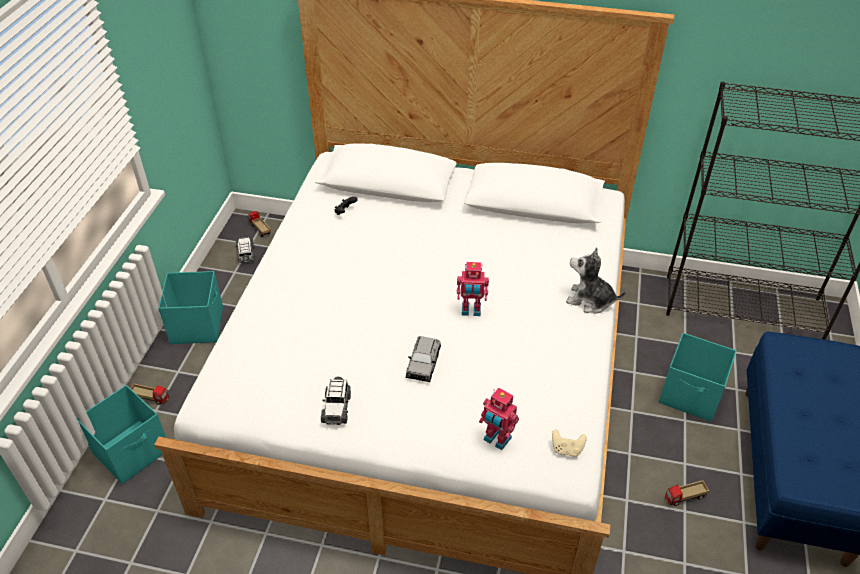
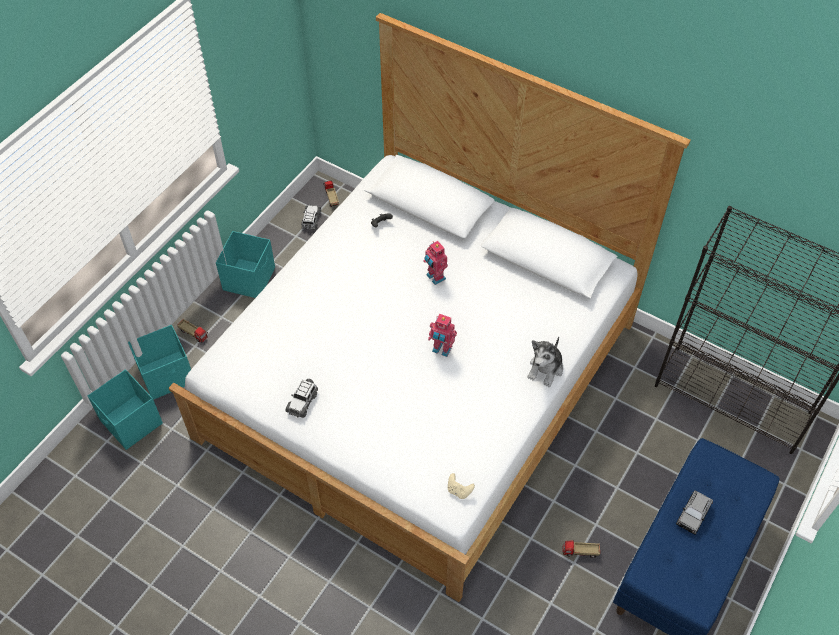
camera: 20 degrees right, 10 degrees up
grey toy car [406,336,441,382] -> grey toy car moved to [676,490,713,535]
toy robot [479,388,519,450] -> toy robot moved to [423,241,448,285]
plush toy [566,247,626,313] -> plush toy turned 105 degrees counterclockwise [528,337,563,387]
turquoise storage box [659,333,736,422] -> turquoise storage box moved to [88,369,163,450]

